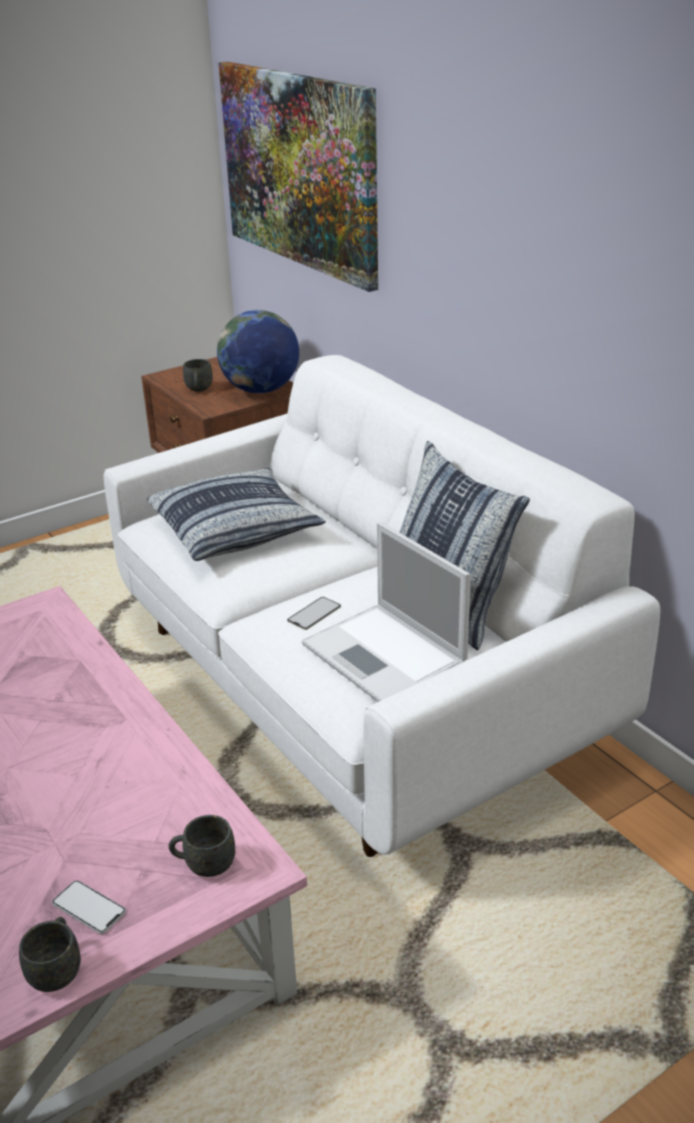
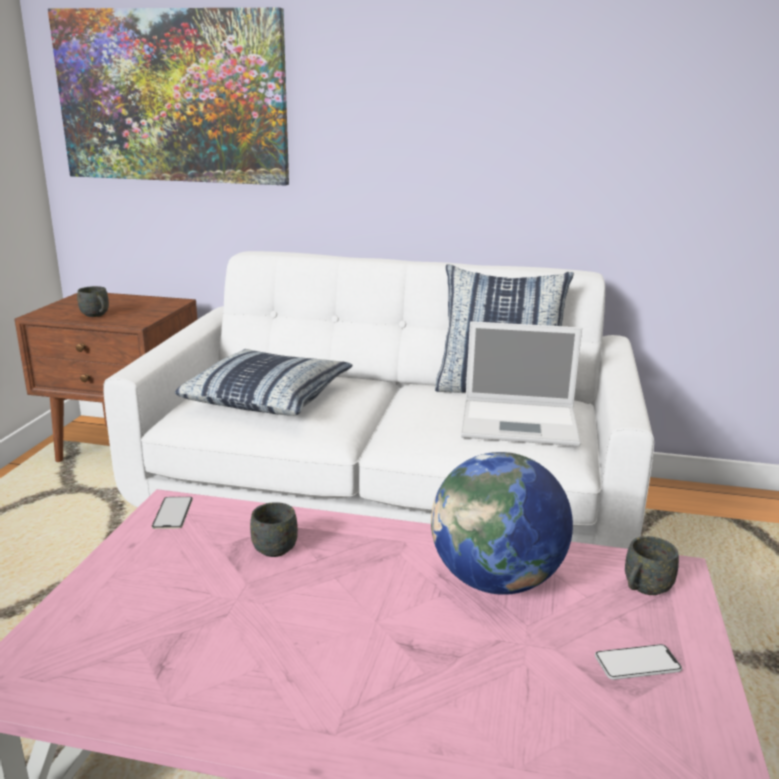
camera: 45 degrees left, 10 degrees down
grey mug [19,917,81,992] -> grey mug moved to [250,502,298,557]
globe [217,310,299,394] -> globe moved to [431,452,573,595]
phone [287,597,341,630] -> phone moved to [152,497,193,529]

